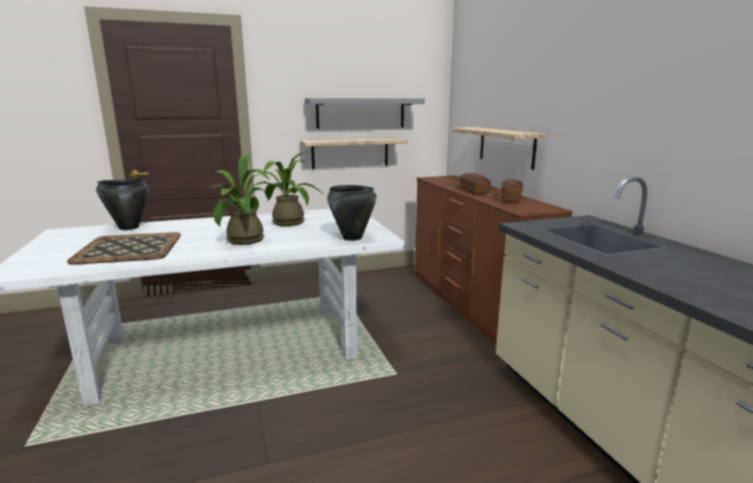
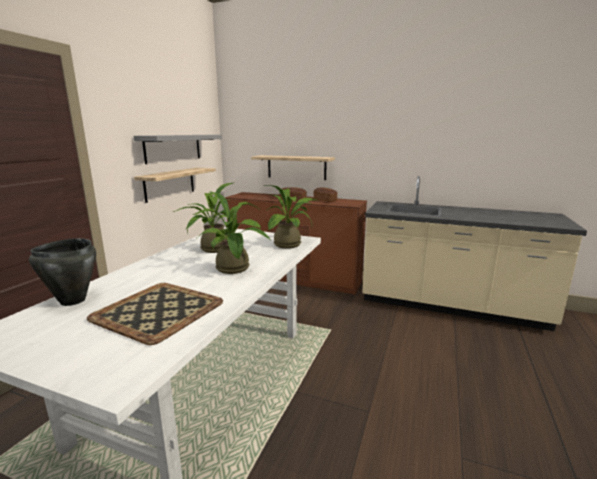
camera: 50 degrees left, 0 degrees up
black cooking pot [327,185,376,241] -> potted plant [266,185,317,248]

